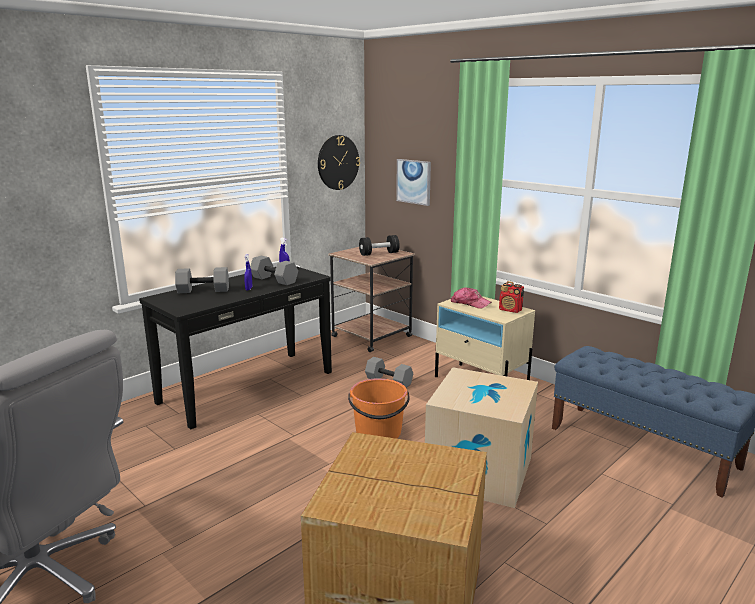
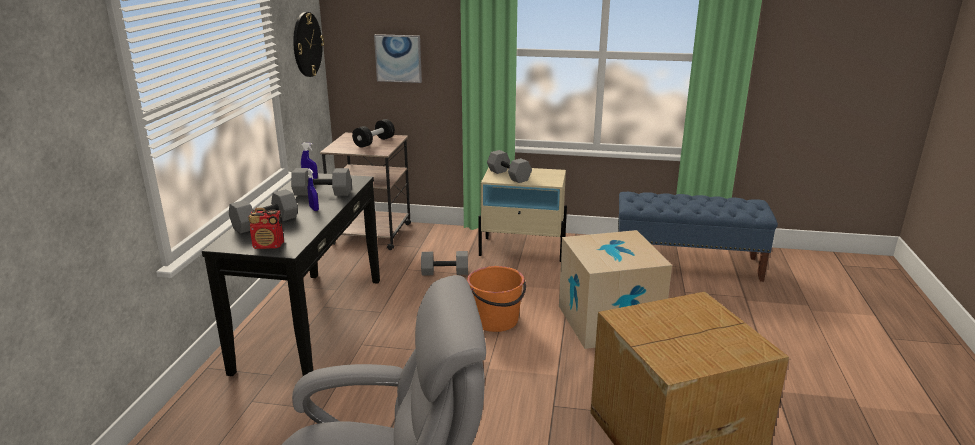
camera: 35 degrees left, 5 degrees up
cap [451,287,492,309] -> grey dumbbell [487,150,532,183]
radio [499,281,524,313] -> radio moved to [248,208,284,249]

